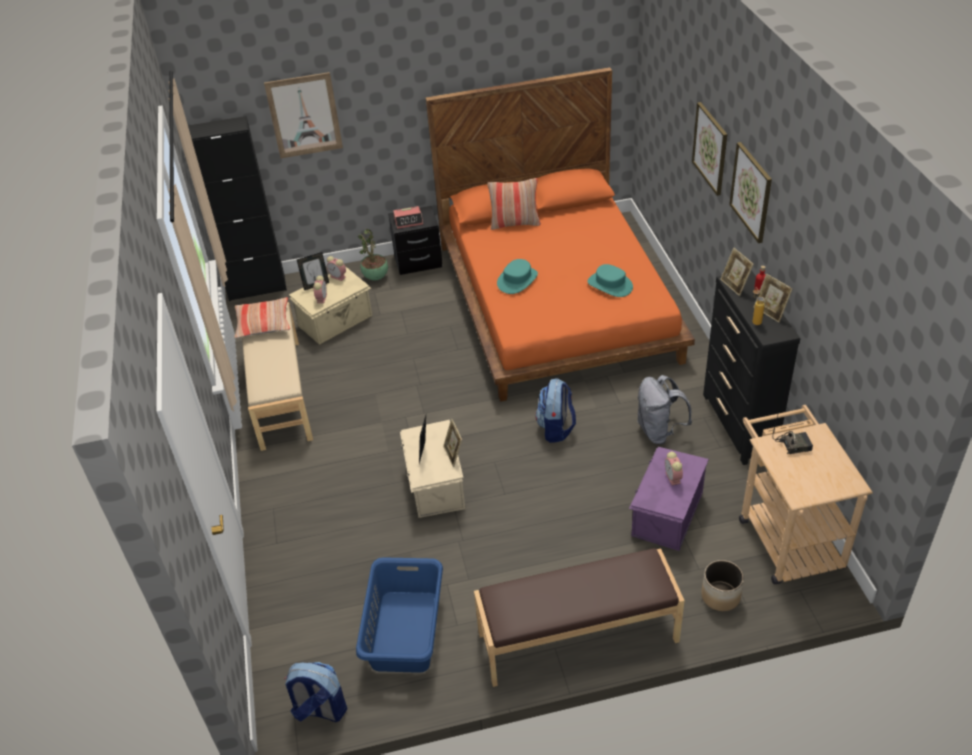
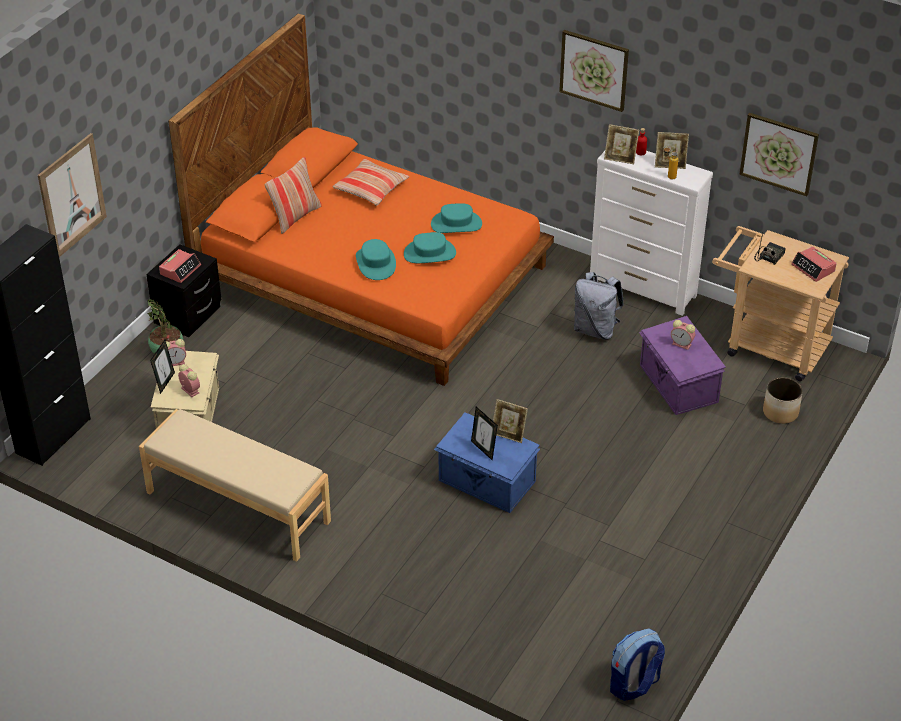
camera: 50 degrees left, 0 degrees up
pillow [234,297,290,338] -> pillow moved to [332,159,409,206]
blue laundry basket [356,557,443,673] -> none
beige storage box [400,420,465,518] -> blue storage box [434,412,540,513]
brown bench [474,548,685,687] -> none
backpack [536,378,576,443] -> none
picture [692,102,727,196] -> picture moved to [739,113,819,196]
black dresser [703,270,800,465] -> white dresser [590,151,713,316]
none -> turquoise hat [404,232,456,263]
none -> alarm clock [791,246,837,282]

